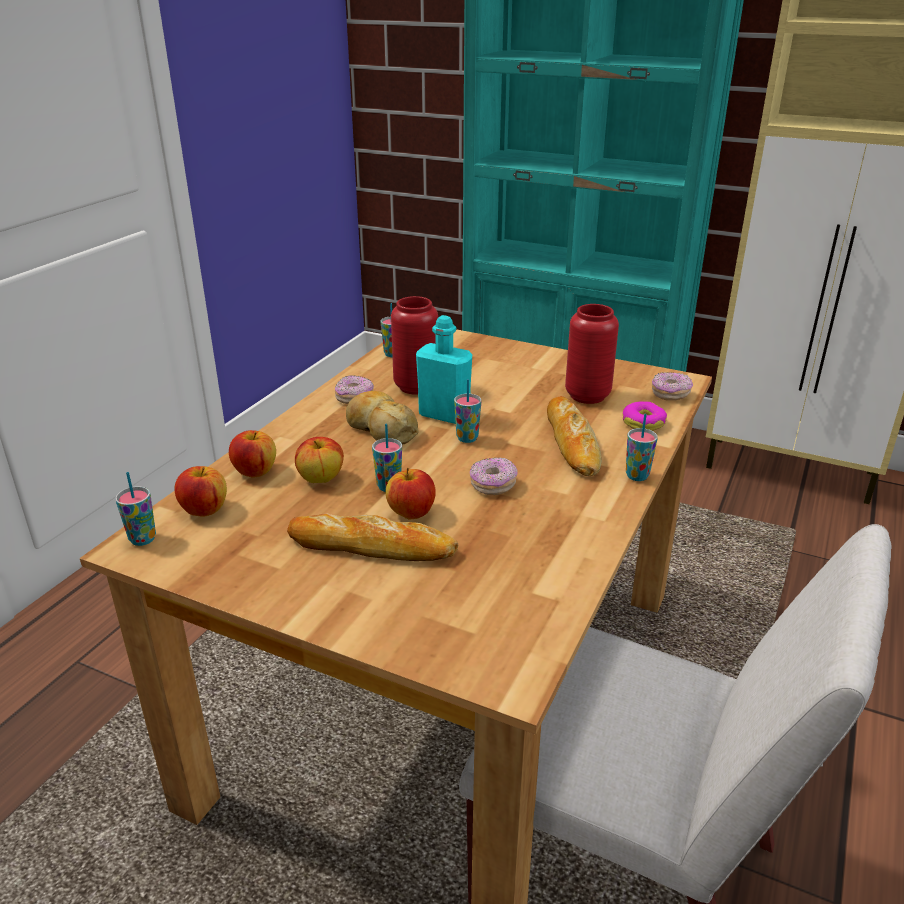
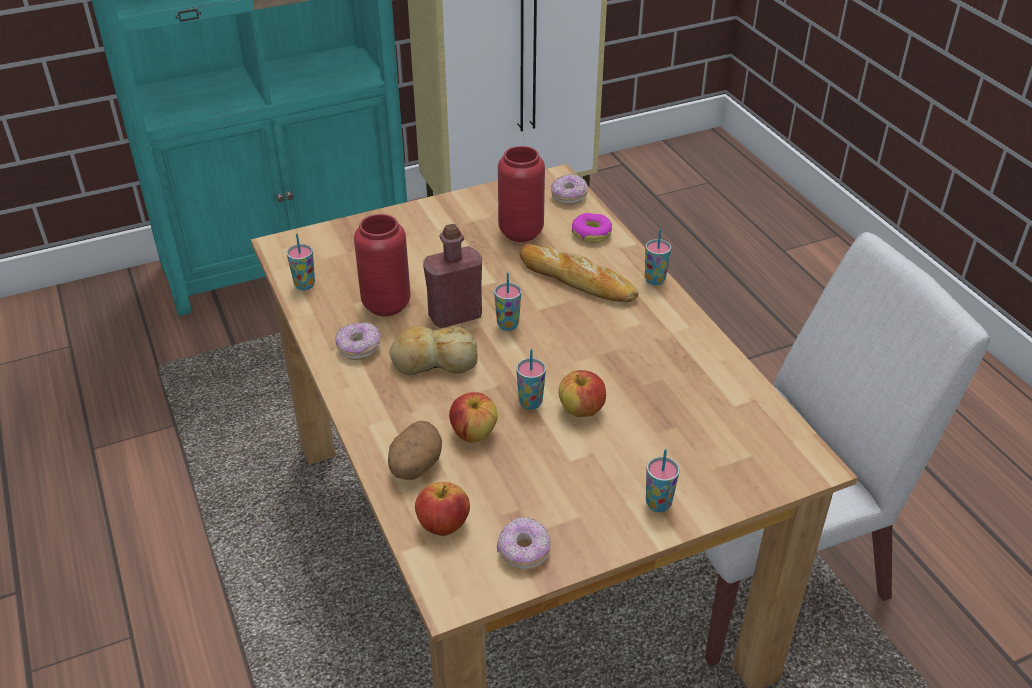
camera: 50 degrees left, 10 degrees up
cup [115,472,156,546] -> cup moved to [646,449,680,512]
apple [229,430,276,477] -> potato [388,421,442,480]
bread [287,513,458,561] -> none
turquoise bottle [416,315,472,424] -> red bottle [423,224,482,328]
donut [470,458,518,495] -> donut moved to [497,517,551,569]

